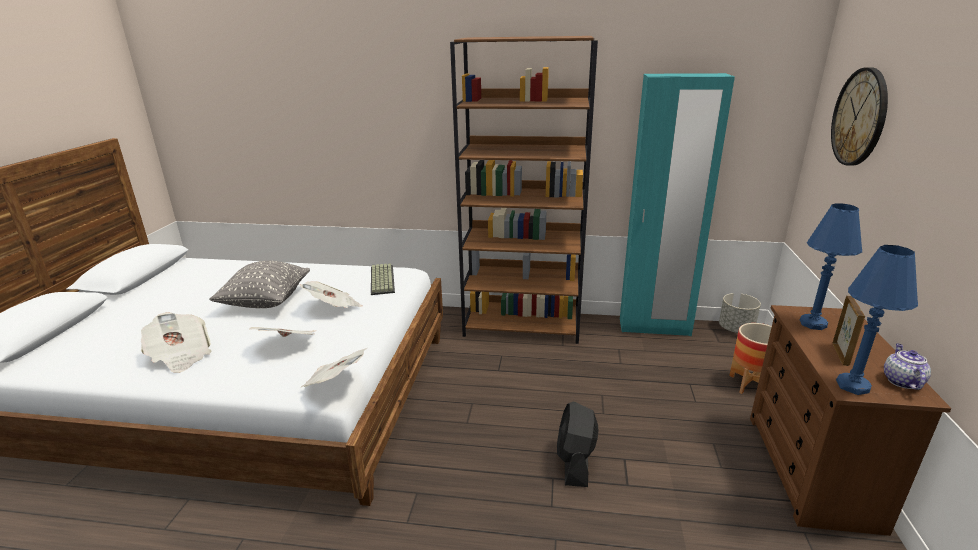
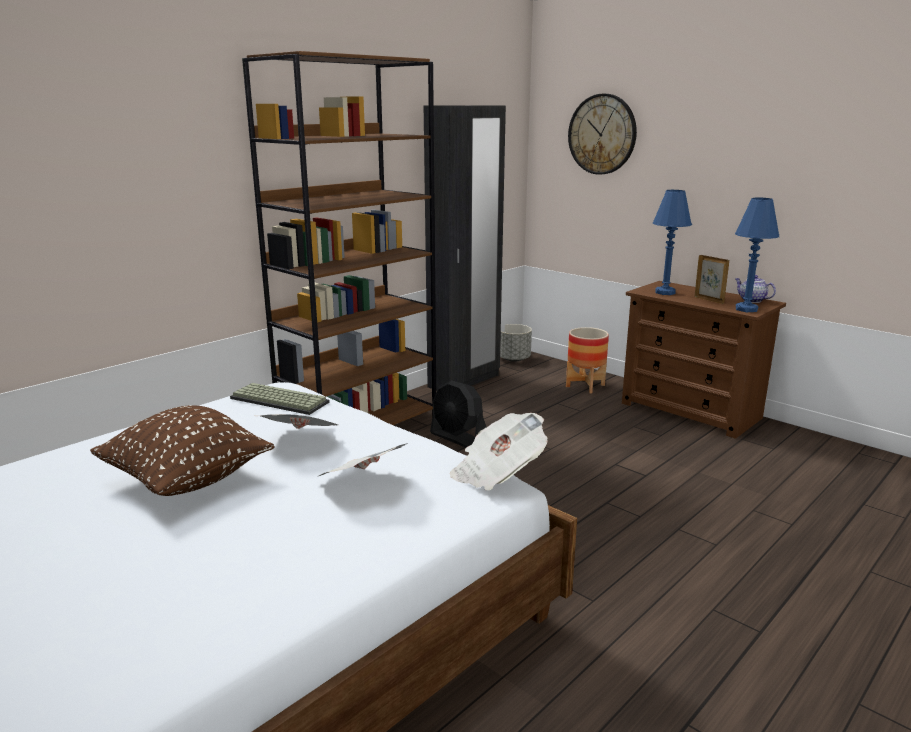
camera: 55 degrees left, 5 degrees down
newspaper [141,312,212,373] -> none
grey pillow [209,261,310,308] -> brown pillow [90,405,275,496]
black fan [557,402,599,487] -> black fan moved to [430,380,487,448]
turquoise wardrobe [620,73,735,336] -> black wardrobe [424,105,506,391]

